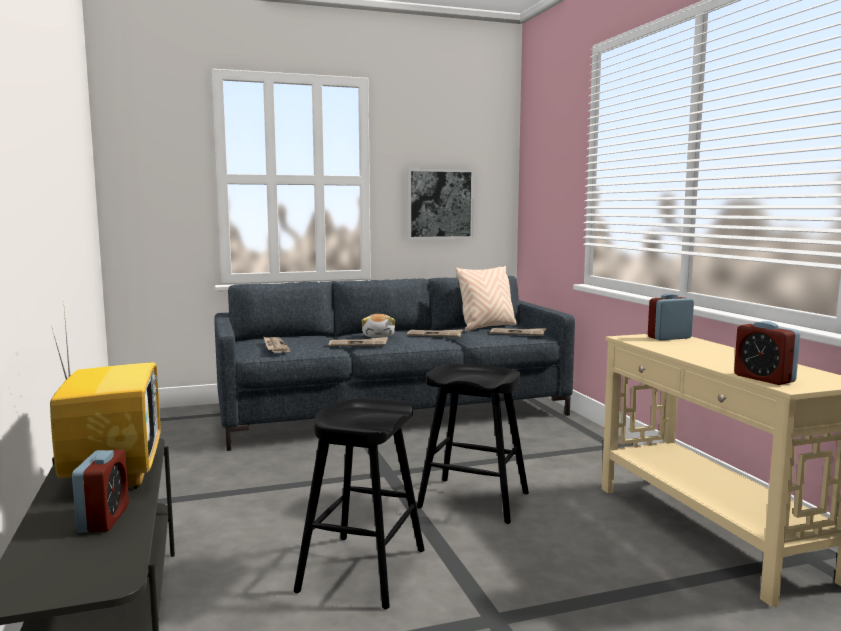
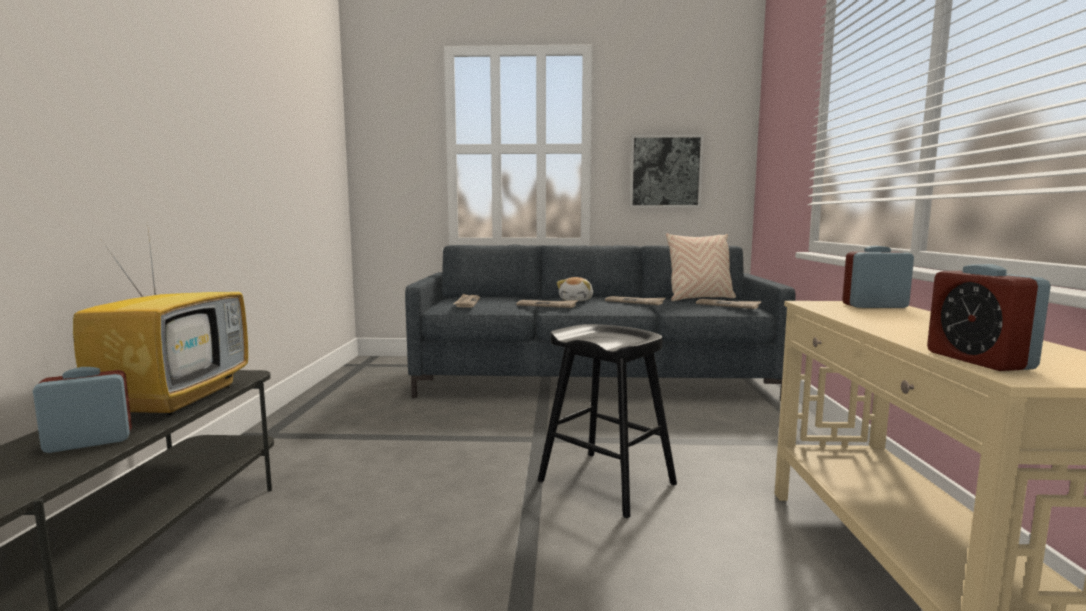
camera: 20 degrees right, 0 degrees up
alarm clock [72,450,129,533] -> alarm clock turned 135 degrees counterclockwise [33,367,132,453]
black stool [294,398,425,609] -> none

